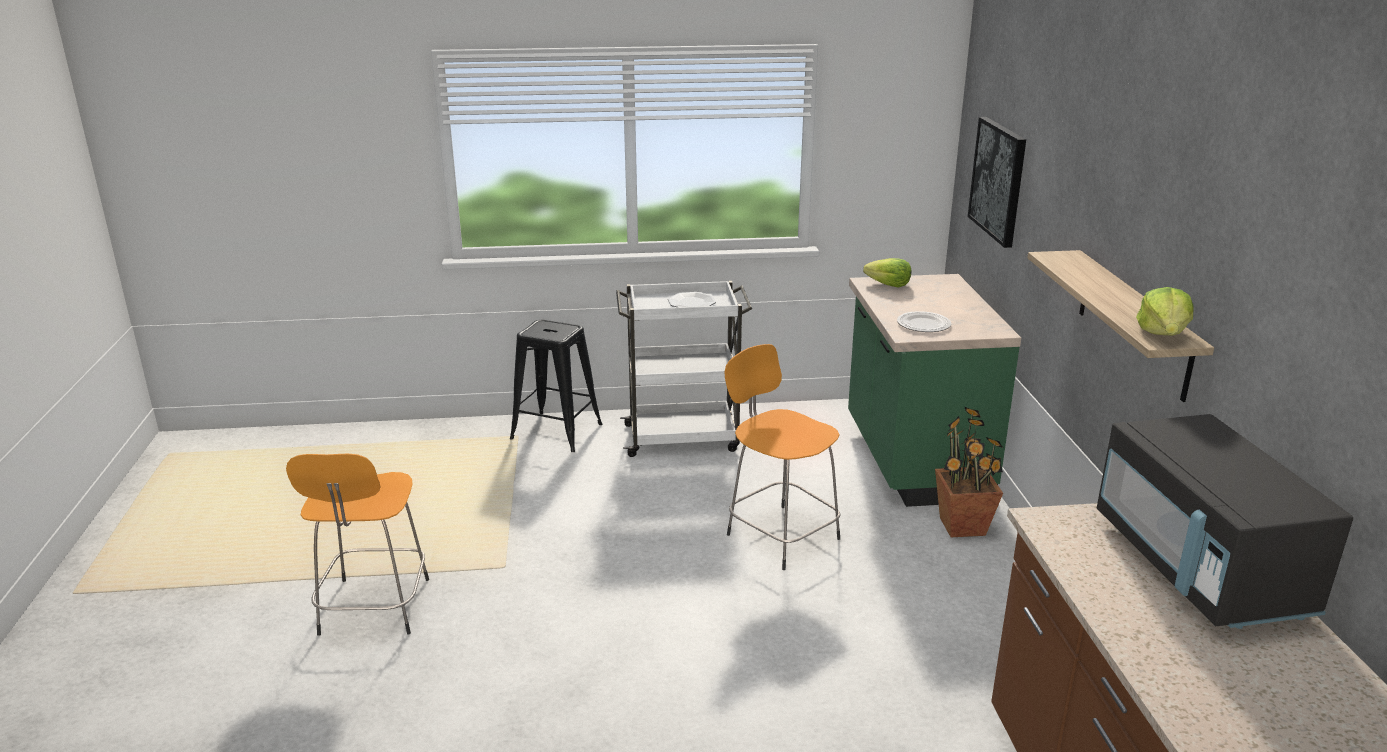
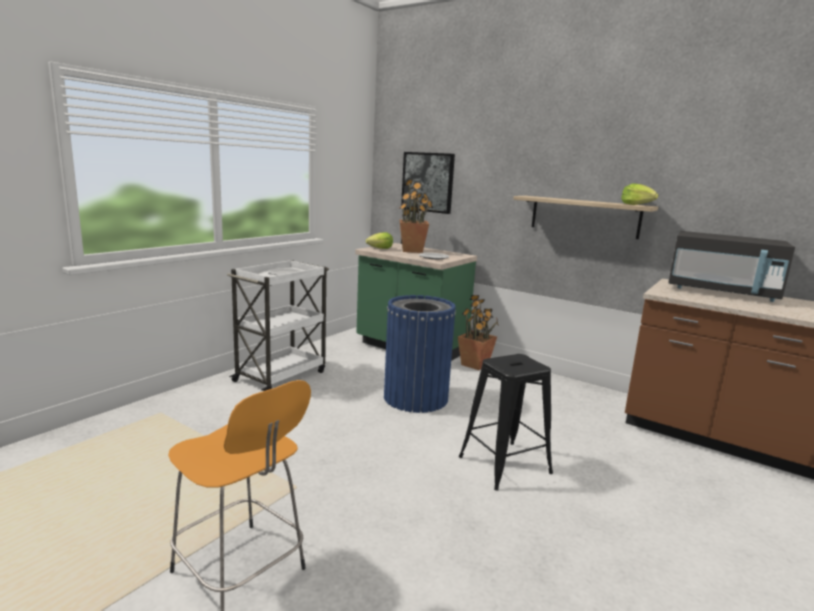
camera: 50 degrees left, 10 degrees down
black stool [510,320,602,452] -> black stool moved to [459,354,553,490]
orange stool [725,344,840,570] -> blue trash can [384,295,456,413]
none -> potted plant [399,180,433,253]

